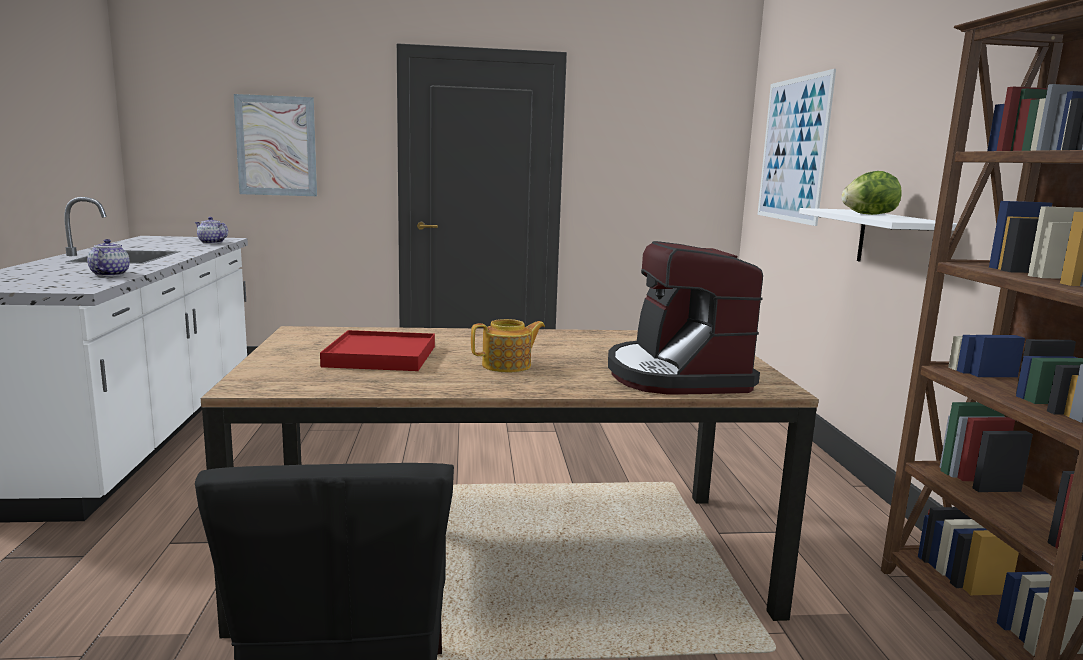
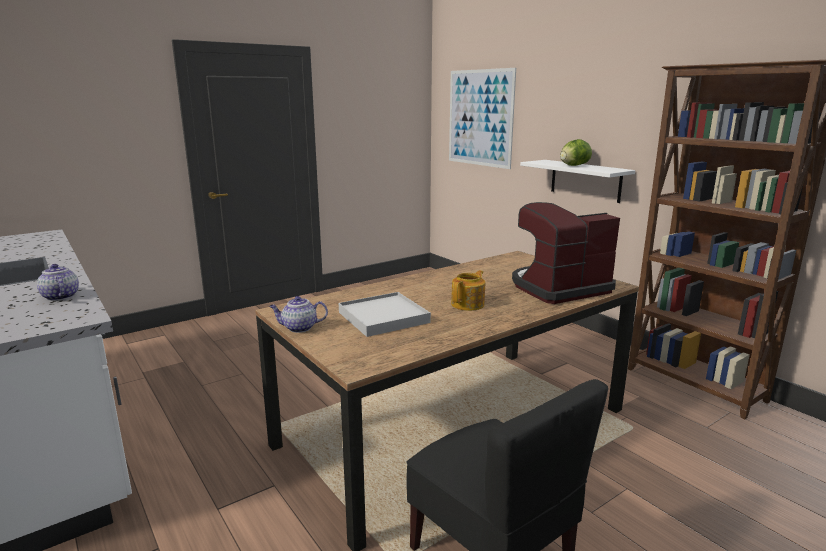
camera: 30 degrees left, 5 degrees up
teapot [195,217,228,244] -> teapot moved to [269,296,328,333]
picture [234,94,317,196] -> none
red tray [320,330,435,371] -> white tray [339,292,431,337]
coffee machine [608,241,763,394] -> coffee machine turned 105 degrees clockwise [512,202,620,304]

